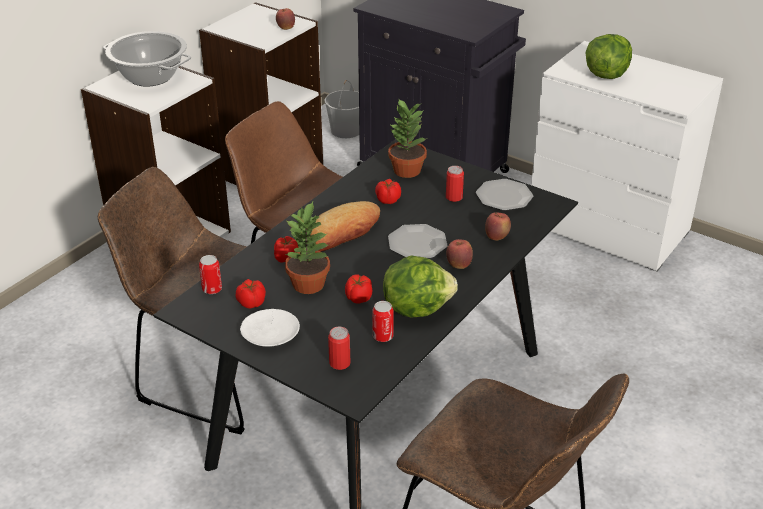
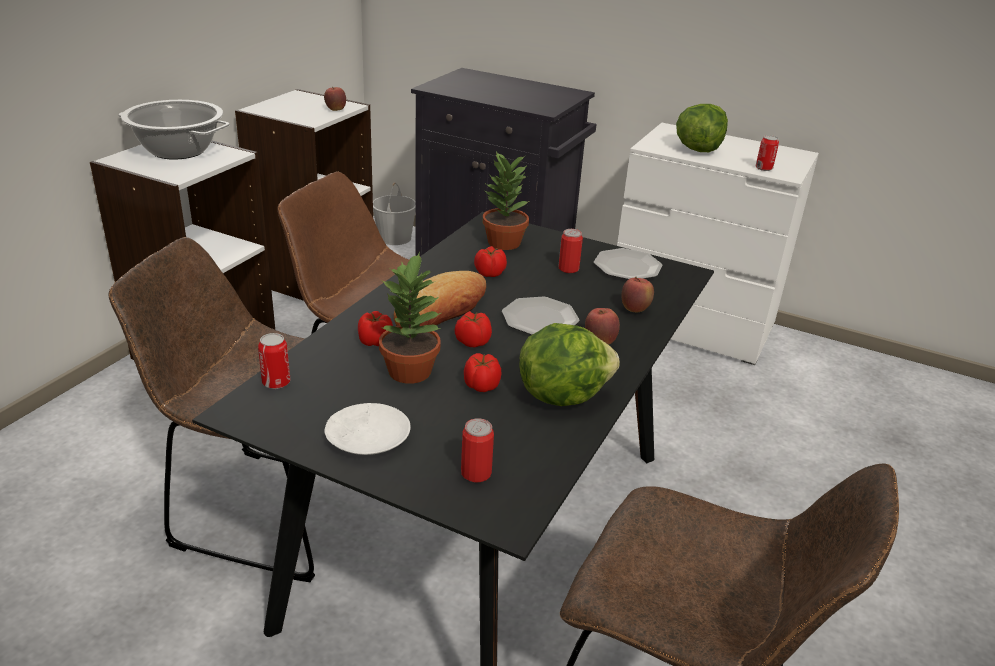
camera: 10 degrees left, 5 degrees down
tomato [236,279,266,309] -> tomato moved to [455,311,492,347]
can [372,301,394,342] -> can moved to [756,135,779,171]

